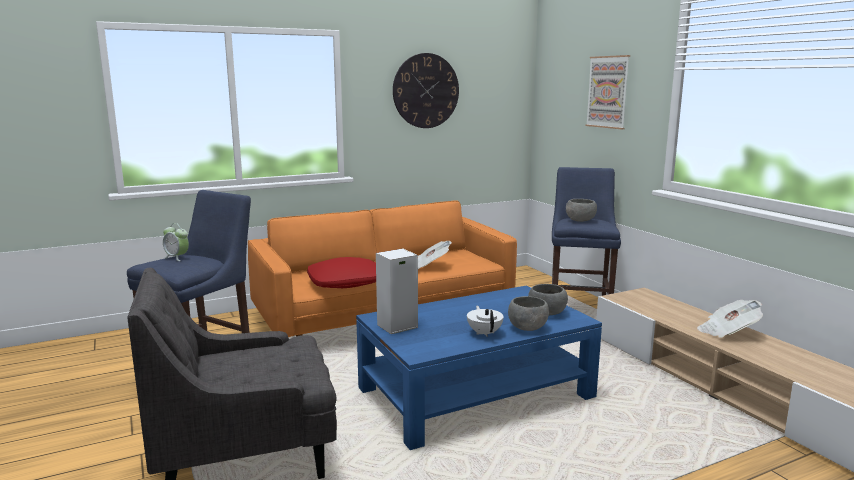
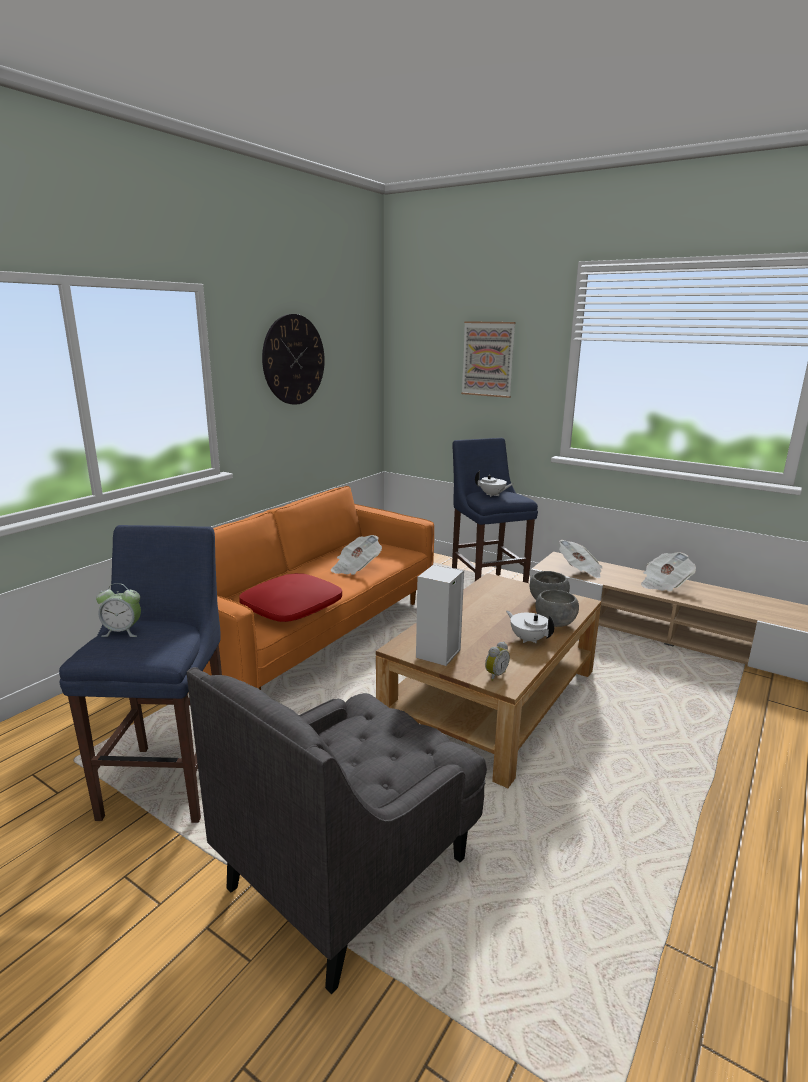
camera: 30 degrees left, 5 degrees up
blue coffee table [356,286,602,450] -> brown coffee table [376,573,601,788]
grey bowl [566,199,597,222] -> white teapot [475,471,513,497]
none -> alarm clock [485,642,510,681]
none -> newspaper [559,540,602,579]

